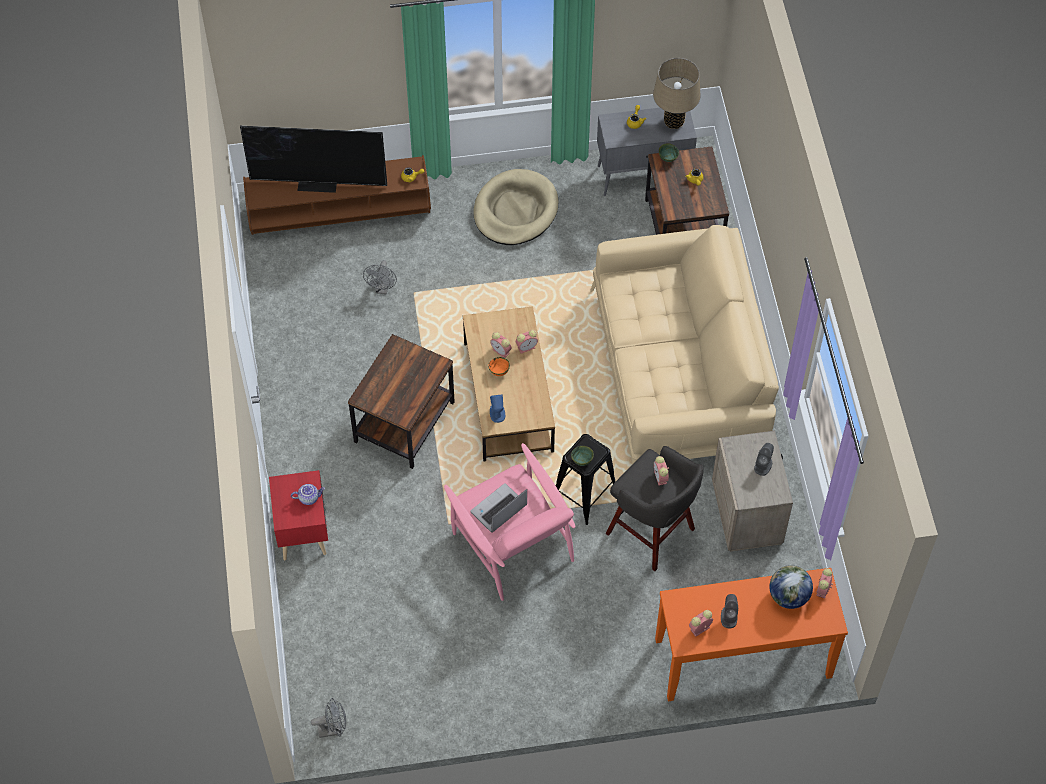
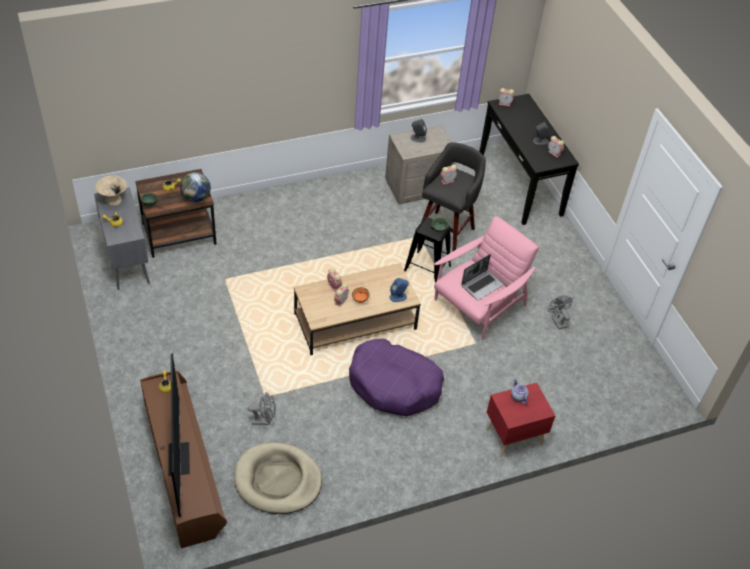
camera: 105 degrees left, 10 degrees down
grey fan [311,698,346,738] -> grey fan moved to [548,296,573,329]
brown side table [348,334,455,469] -> purple dog bed [349,339,444,416]
laptop [470,483,527,533] -> laptop turned 75 degrees counterclockwise [461,254,504,300]
beige dog bed [474,169,558,245] -> beige dog bed moved to [234,442,322,514]
beige sofa [590,225,779,464] -> none
beige table lamp [653,58,700,129] -> beige bowl [95,175,127,206]
orange console table [655,568,848,701] -> black console table [479,94,579,225]
globe [769,565,813,609] -> globe moved to [180,172,211,203]

